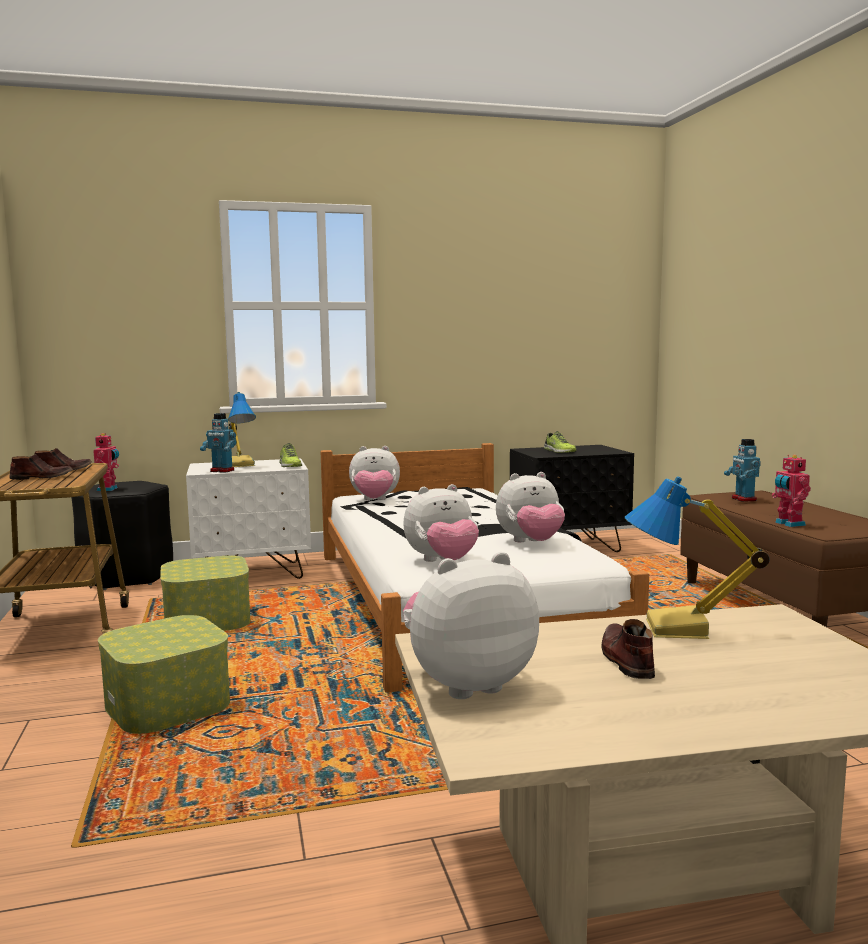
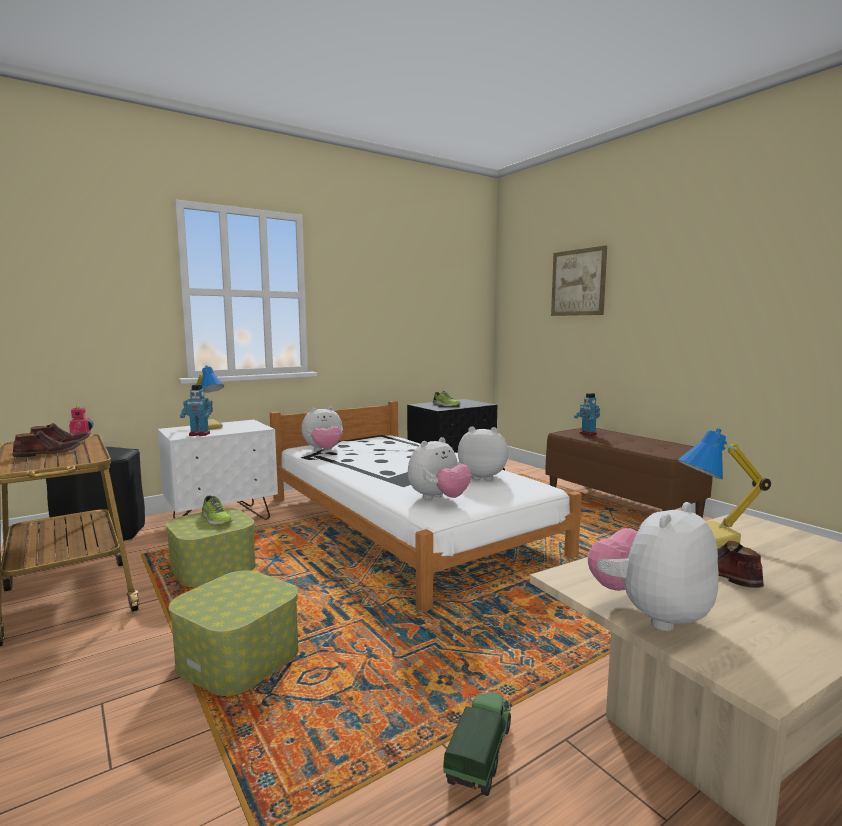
camera: 20 degrees left, 0 degrees up
shoe [279,443,302,467] -> shoe moved to [202,496,232,525]
plush toy [496,472,565,542] -> plush toy turned 135 degrees counterclockwise [458,427,508,481]
toy robot [772,455,811,527] -> none
none -> toy truck [443,692,512,796]
none -> picture [551,245,607,316]

